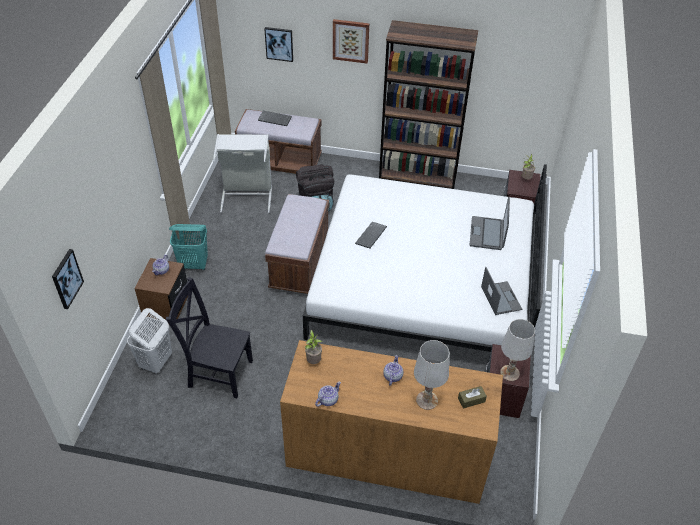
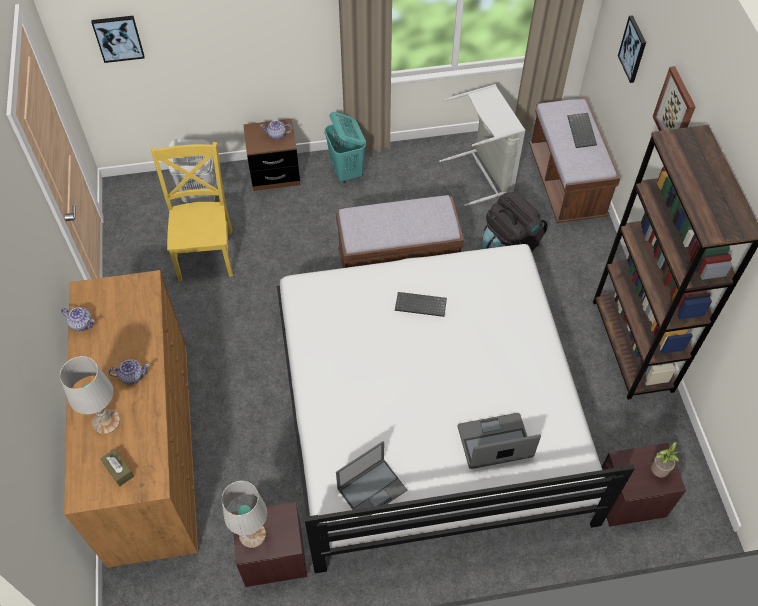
camera: 70 degrees right, 10 degrees up
black chair [166,277,253,398] -> yellow chair [150,142,233,281]
potted plant [305,330,322,364] -> none

